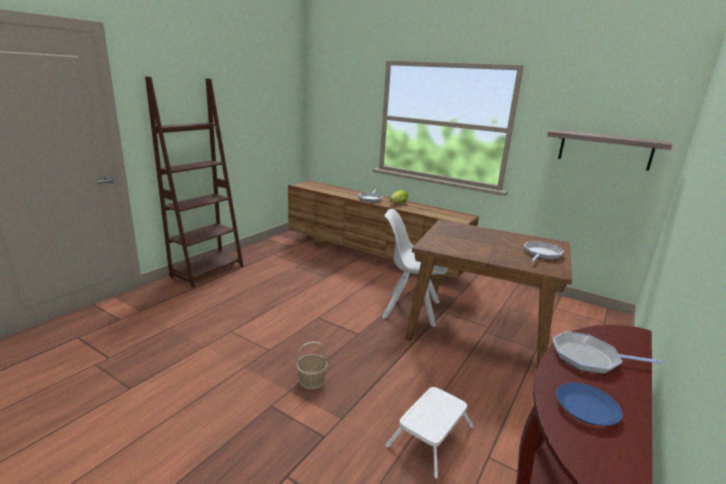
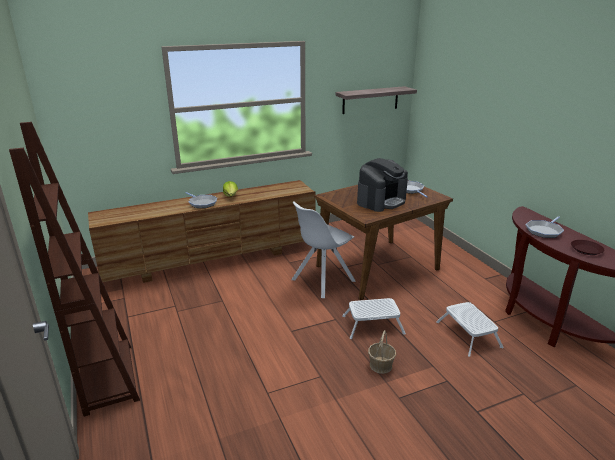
camera: 55 degrees left, 5 degrees up
blue plate [556,383,623,426] -> brown plate [571,240,604,255]
none -> white step ladder [342,298,406,339]
none -> coffee machine [357,158,408,212]

